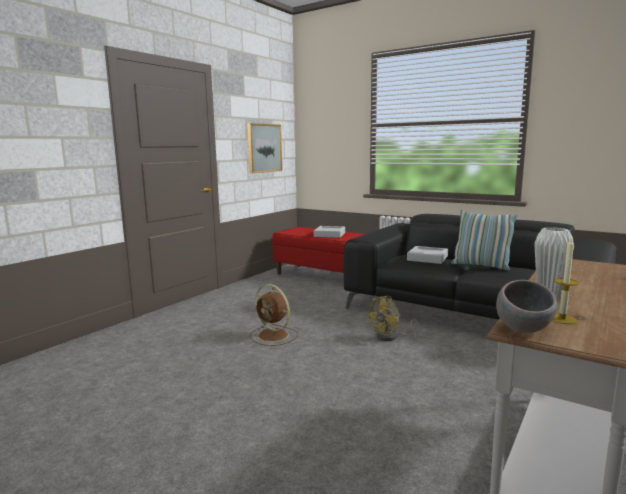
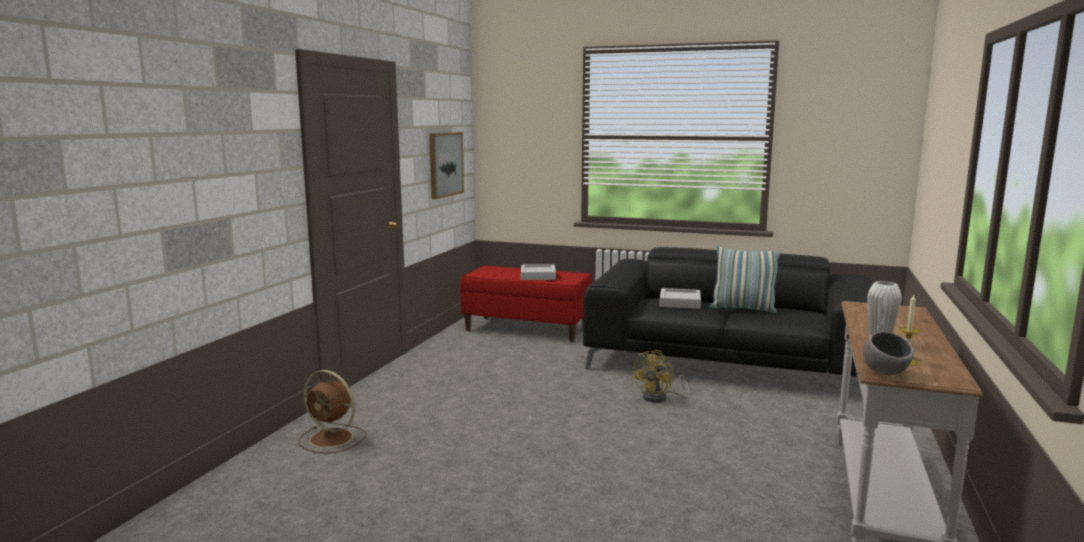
camera: 15 degrees left, 0 degrees up
brown fan [250,284,298,346] -> brown fan moved to [299,370,366,454]

